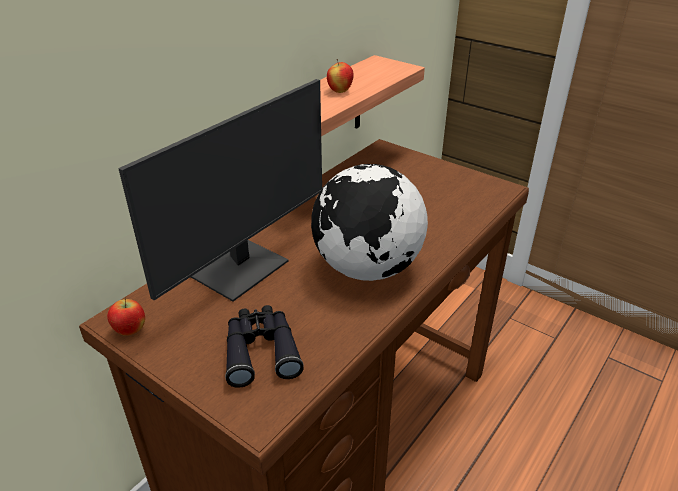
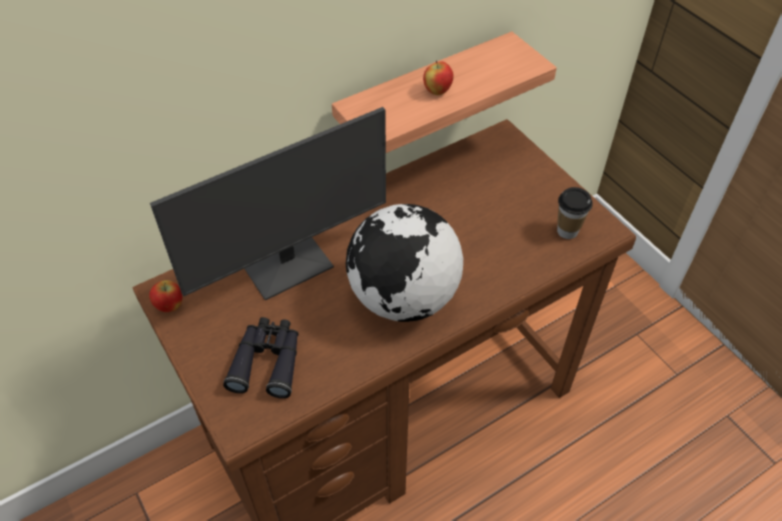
camera: 20 degrees right, 15 degrees up
none -> cup [557,187,593,239]

